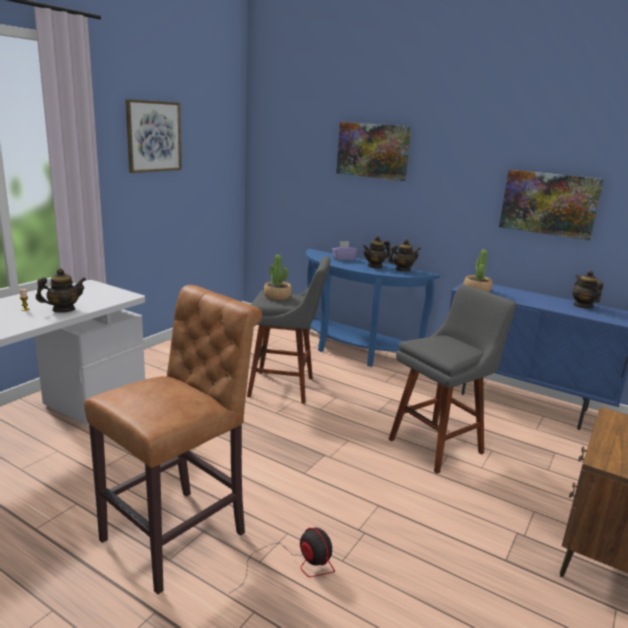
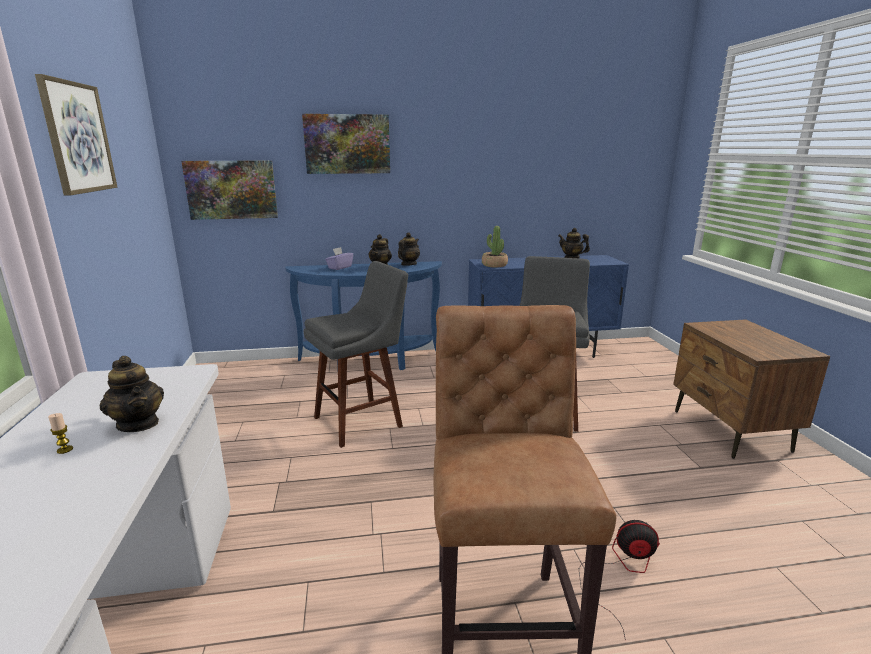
camera: 40 degrees left, 0 degrees up
teapot [36,268,86,313] -> teapot turned 120 degrees clockwise [100,356,164,432]
potted plant [263,255,292,300] -> none
picture [499,170,604,240] -> picture moved to [181,160,278,220]

